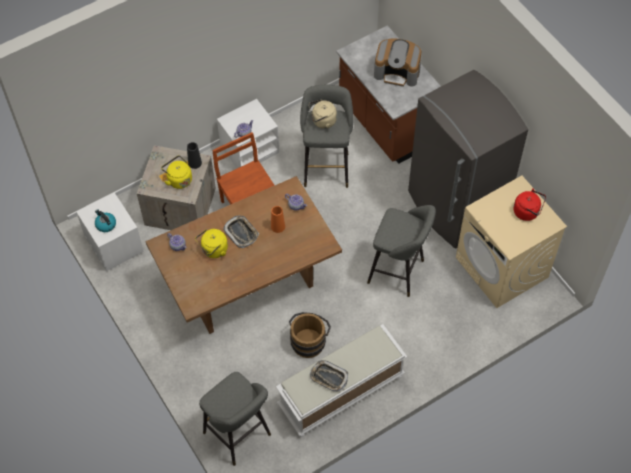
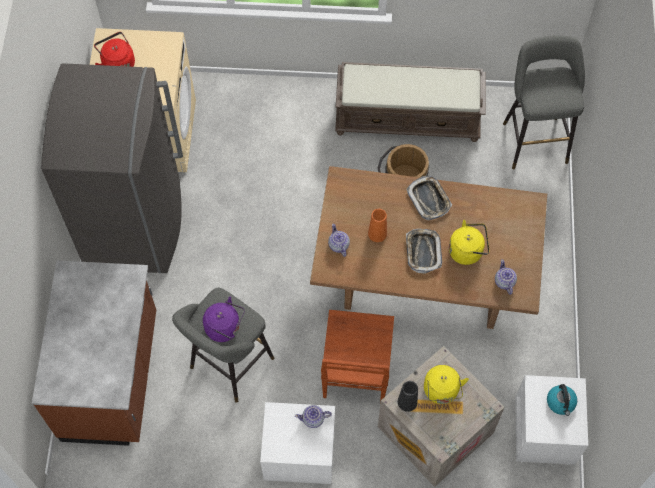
camera: 145 degrees left, 5 degrees up
white bench [276,324,407,437] -> brown bench [335,62,486,142]
beige kettle [309,99,337,129] -> purple kettle [203,297,245,342]
tray [310,360,348,392] -> tray moved to [406,176,452,221]
grey stool [367,205,436,297] -> none
coffee machine [374,38,421,87] -> none

